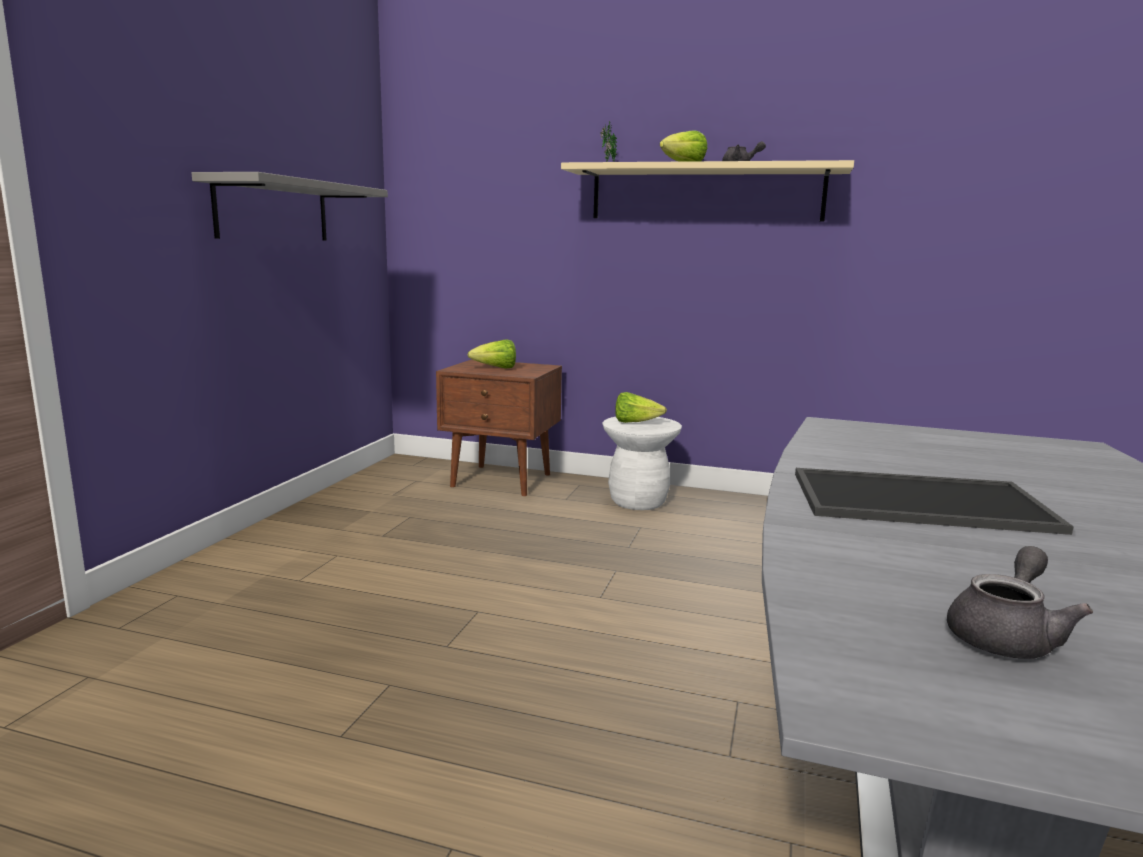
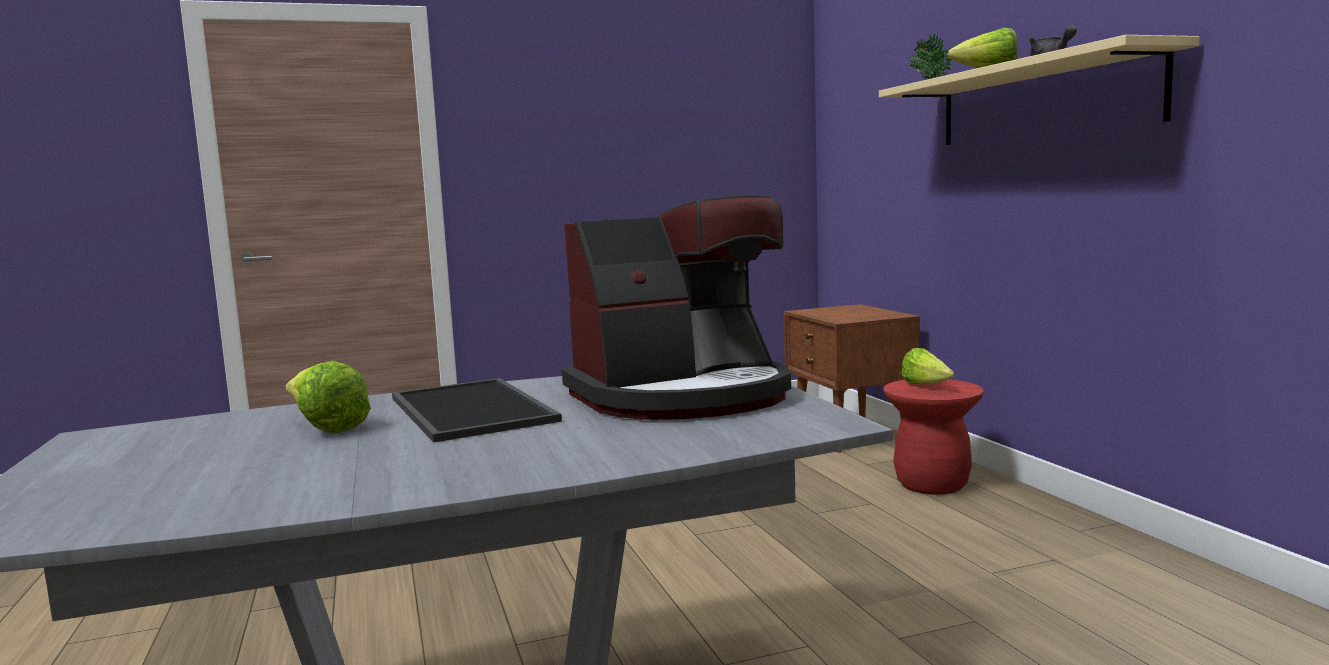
camera: 55 degrees right, 5 degrees down
grey shelf [192,172,388,240] -> none
lettuce [467,339,516,369] -> lettuce moved to [286,361,371,433]
white stool [602,417,682,510] -> red stool [883,379,984,495]
grey teapot [947,546,1093,659] -> none
none -> coffee machine [562,195,791,420]

